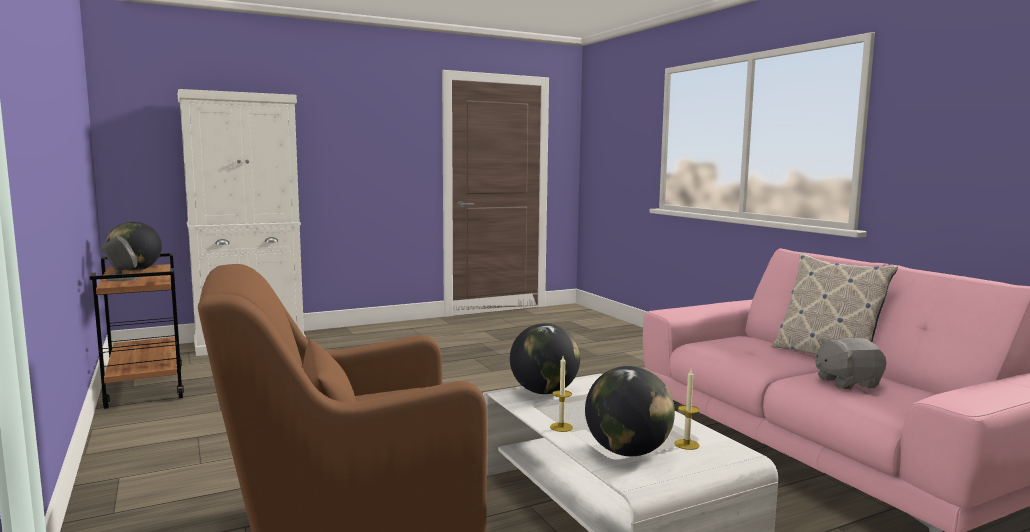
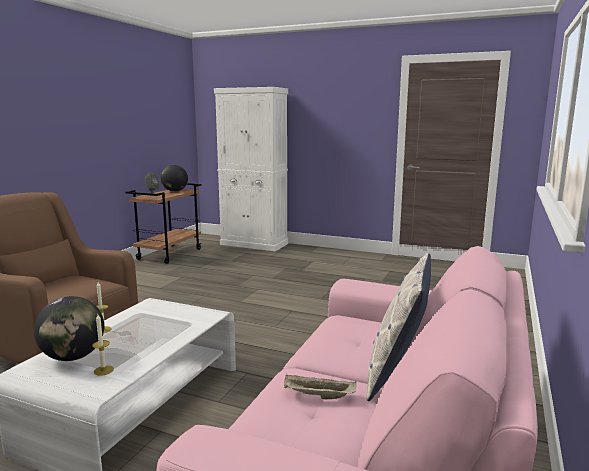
camera: 50 degrees right, 5 degrees up
globe [510,323,580,394] -> none
grey plush toy [815,338,886,389] -> beige tray [284,374,357,399]

